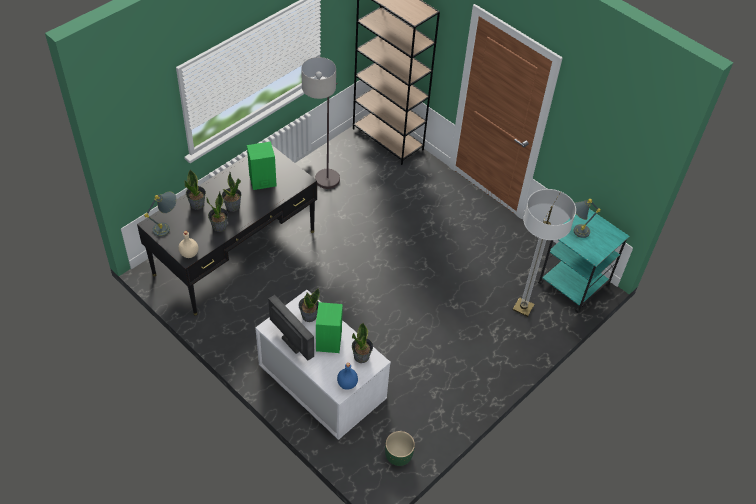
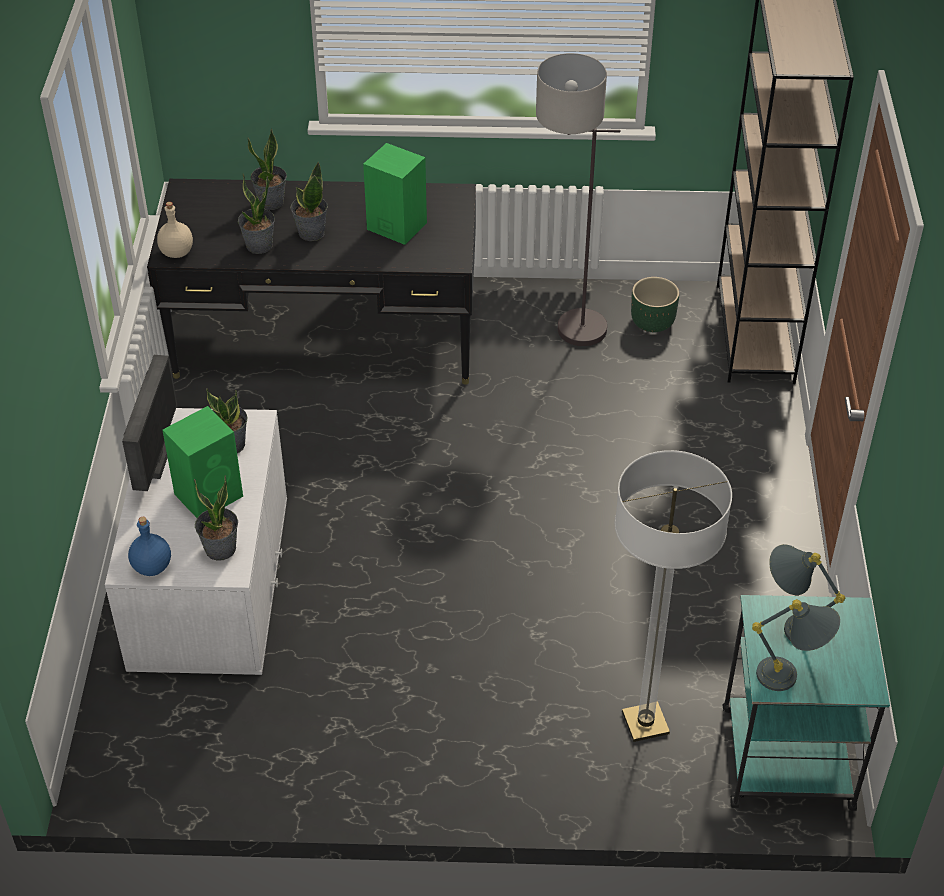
camera: 50 degrees right, 5 degrees down
grey table lamp [144,192,177,236] -> grey table lamp moved to [752,599,840,691]
green planter [385,431,415,466] -> green planter moved to [631,277,679,332]

